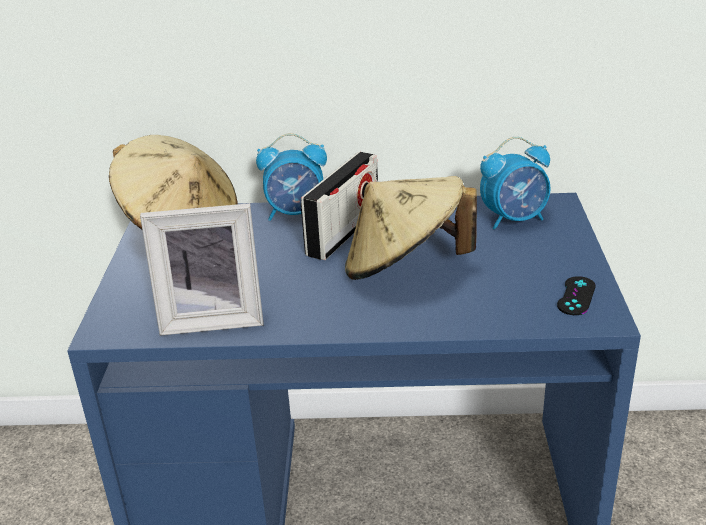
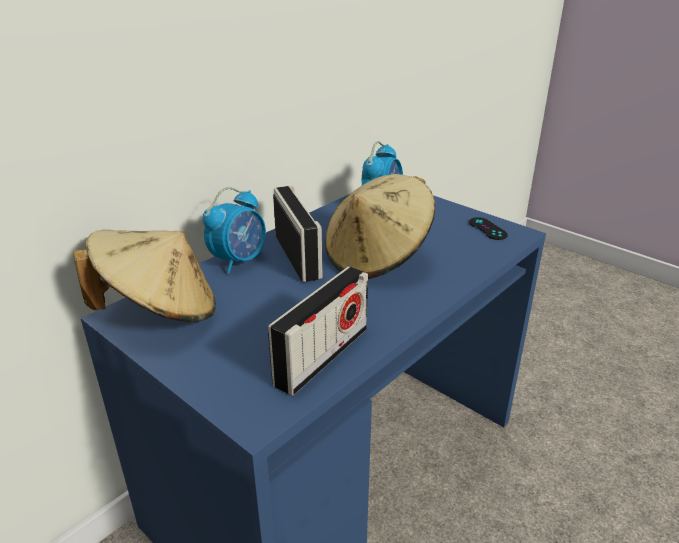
camera: 50 degrees left, 0 degrees up
picture frame [140,203,263,336] -> radio [268,267,368,396]

